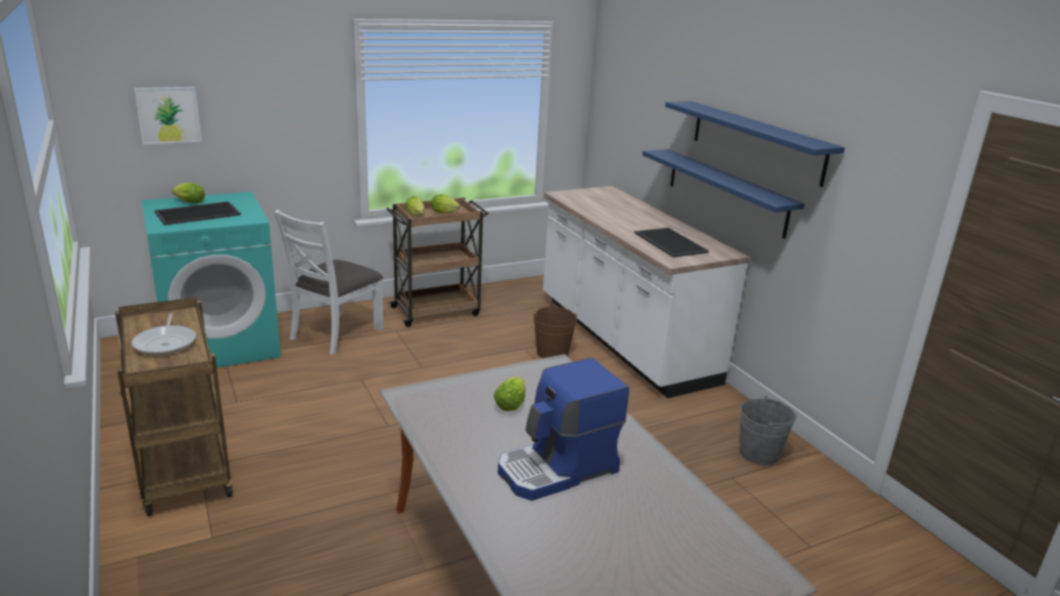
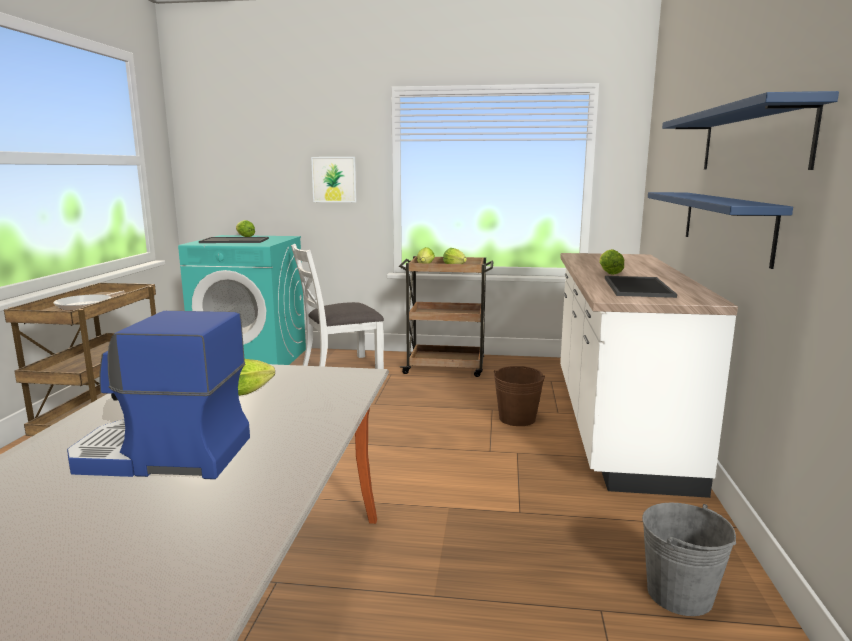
camera: 35 degrees right, 10 degrees down
picture [134,87,202,145] -> picture moved to [311,157,357,202]
none -> lettuce [599,249,624,275]

